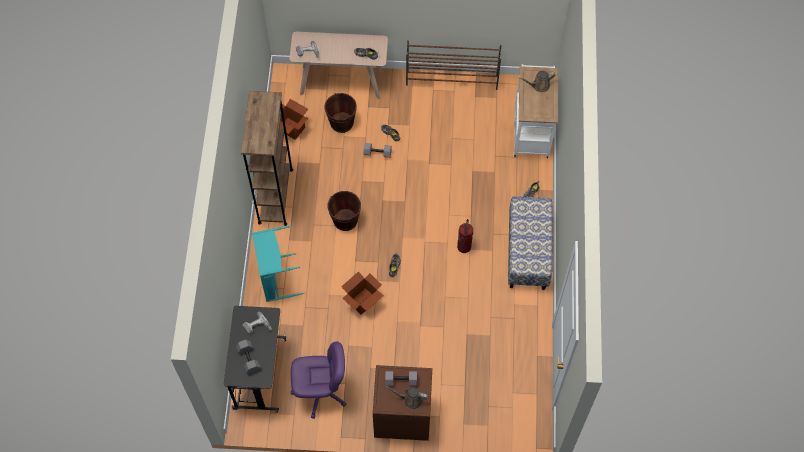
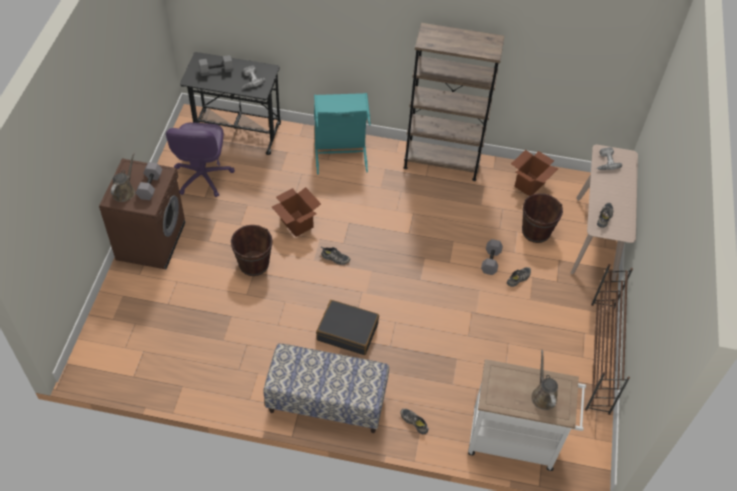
camera: 95 degrees right, 10 degrees down
brown bucket [327,191,361,231] -> brown bucket moved to [231,225,273,276]
fire extinguisher [457,219,473,253] -> black suitcase [316,300,379,355]

